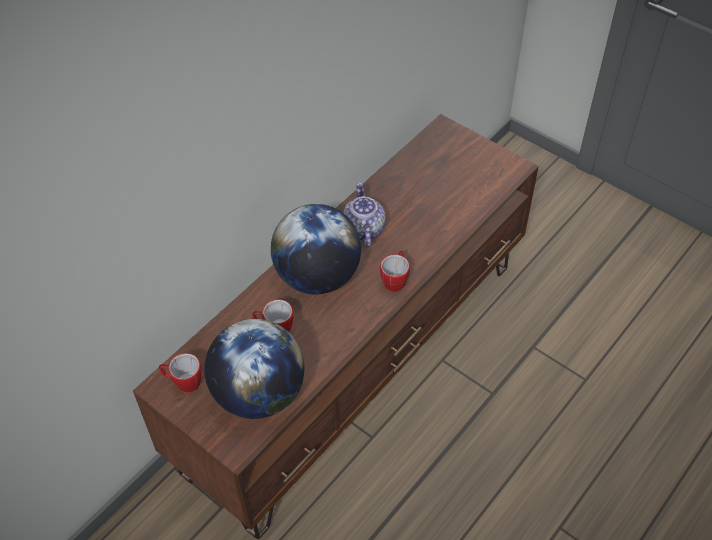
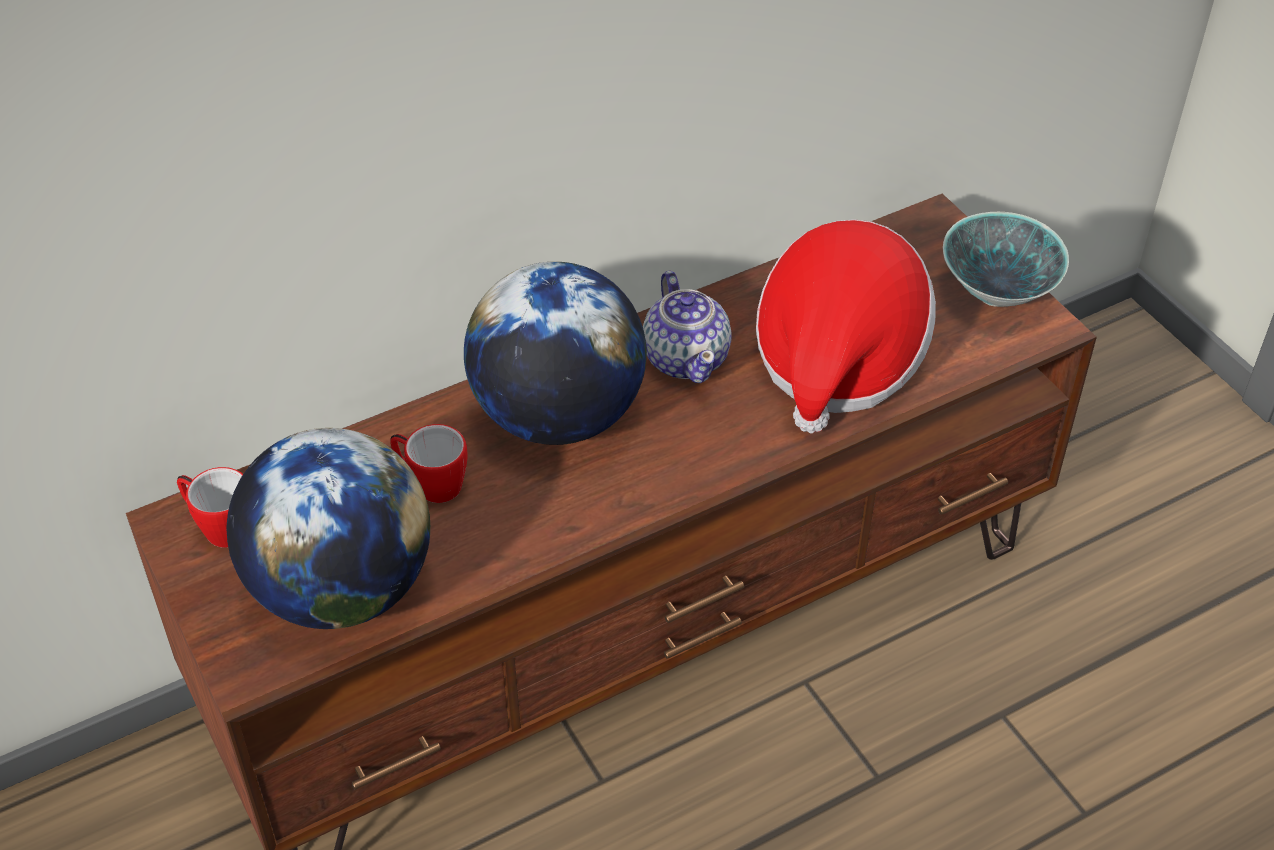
camera: 20 degrees right, 5 degrees down
teapot [343,182,386,247] -> teapot turned 150 degrees clockwise [643,271,732,383]
mug [380,250,410,292] -> none
none -> hat [756,219,936,433]
none -> bowl [943,212,1069,307]

